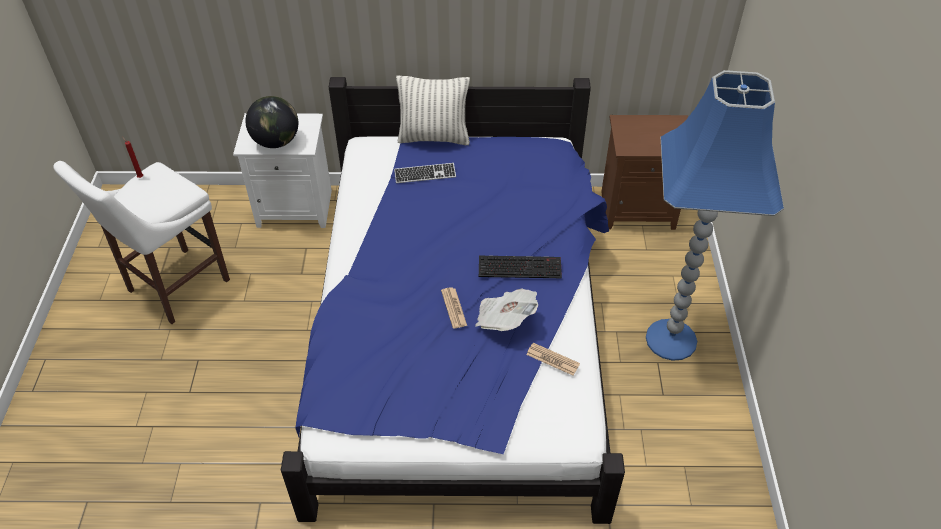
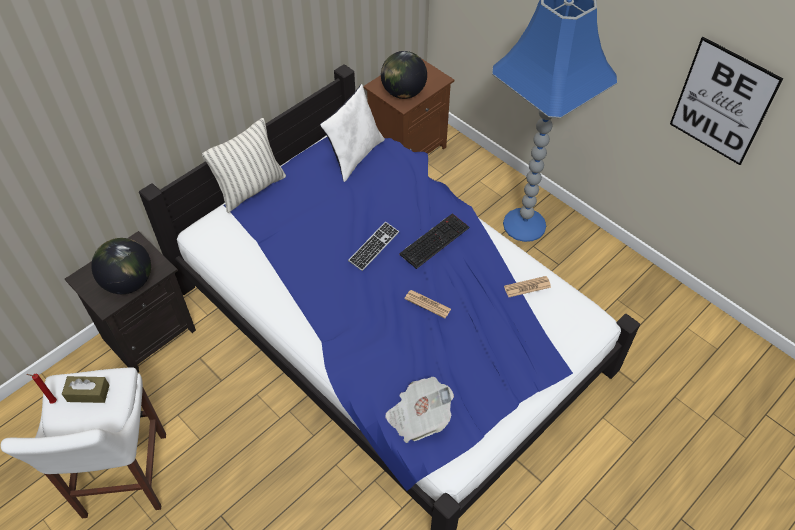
camera: 45 degrees left, 5 degrees up
white nightstand [233,113,332,228] -> black nightstand [65,231,196,373]
keyboard [394,163,456,183] -> keyboard moved to [348,222,399,271]
newspaper [475,289,538,331] -> newspaper moved to [385,377,454,443]
none -> brown tissue box [62,376,110,403]
none -> white pillow [320,84,385,182]
none -> globe [381,51,427,99]
none -> picture [670,37,783,165]

